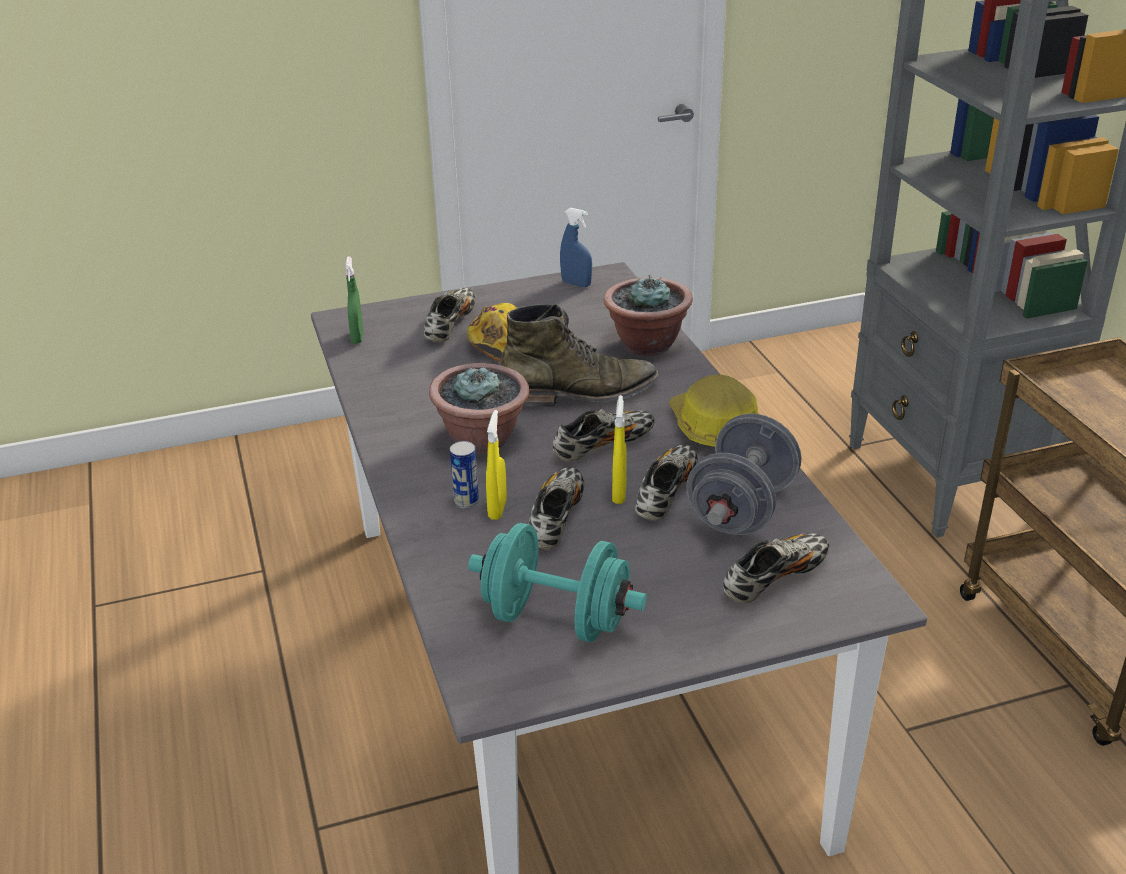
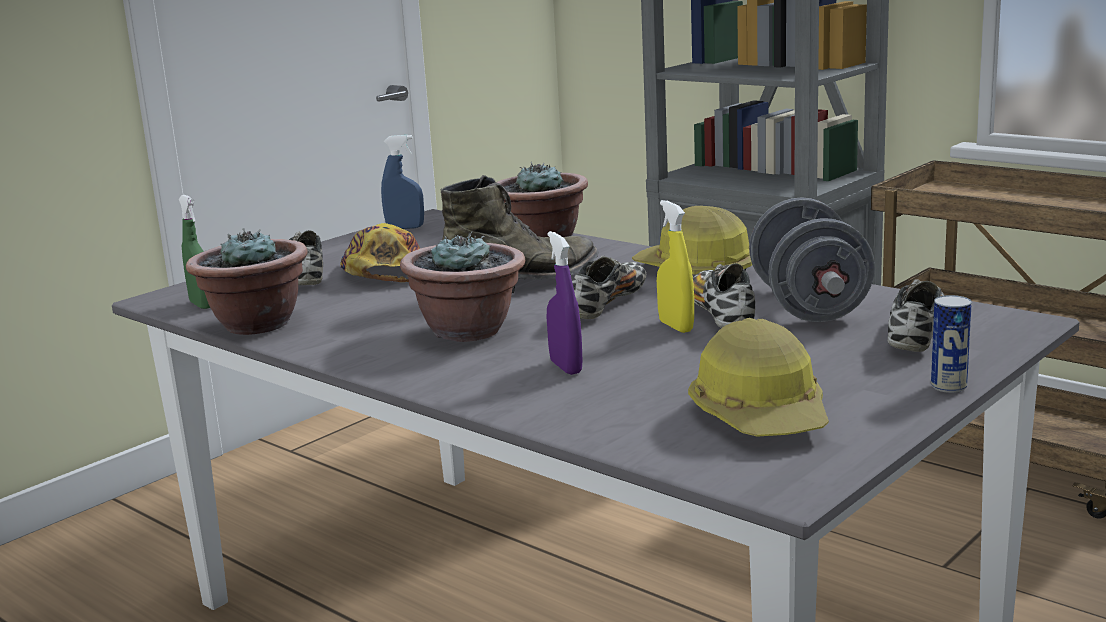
camera: 30 degrees left, 15 degrees down
can [450,441,479,508] -> can moved to [931,295,972,393]
turquoise dumbbell [468,523,647,642] -> hard hat [688,318,829,437]
yellow spray bottle [486,410,507,520] -> purple spray bottle [547,231,582,375]
shoe [529,467,584,549] -> none
none -> potted plant [186,228,308,335]

